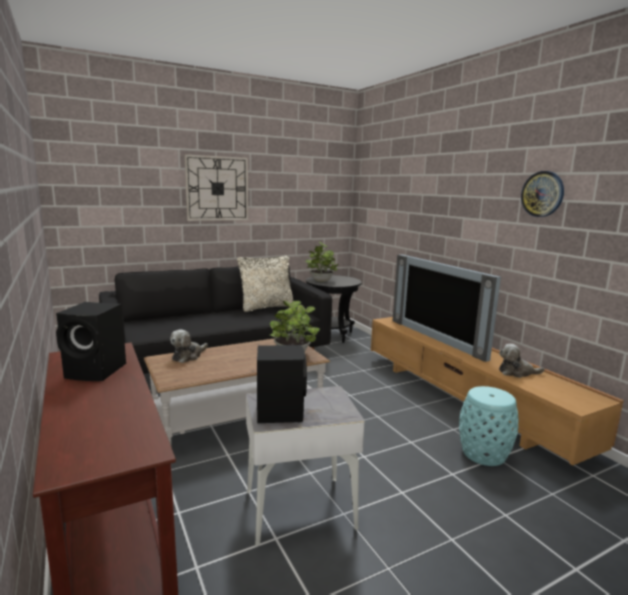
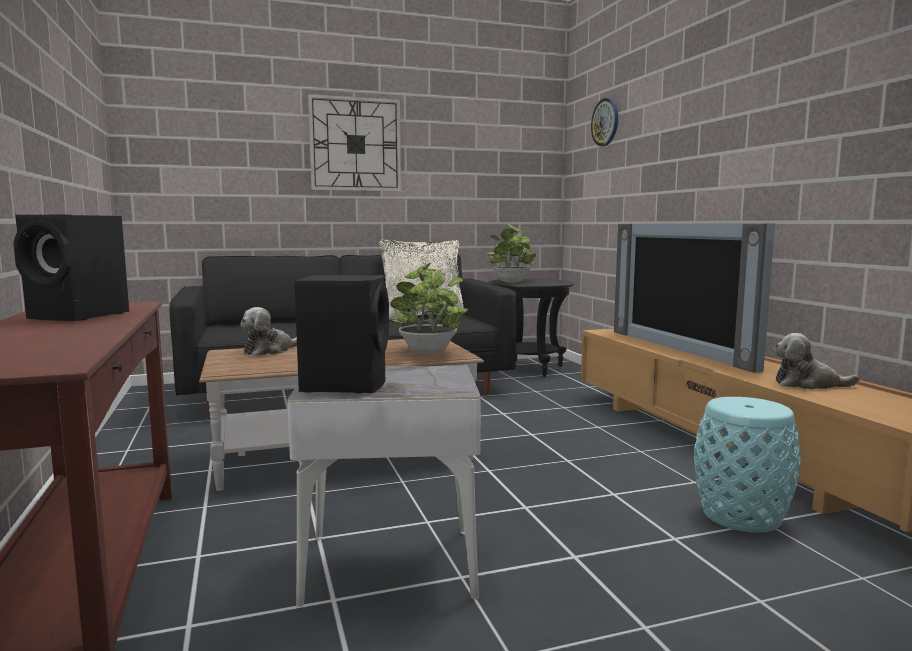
camera: 10 degrees right, 5 degrees down
wall clock [521,171,564,217] -> wall clock moved to [591,98,618,146]

